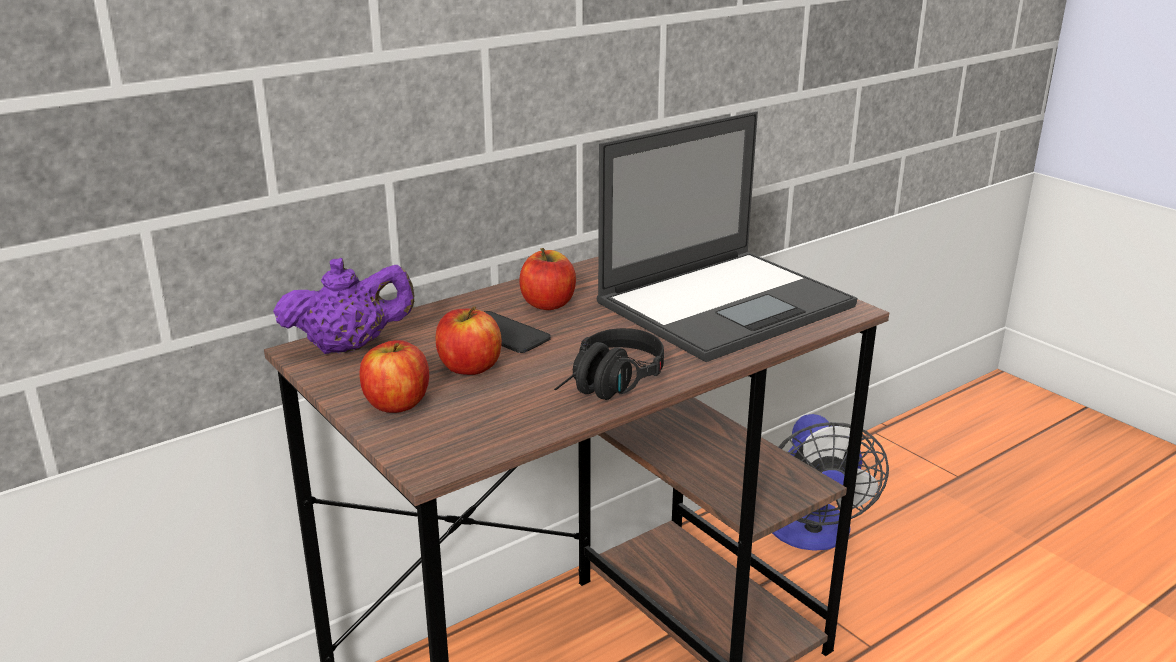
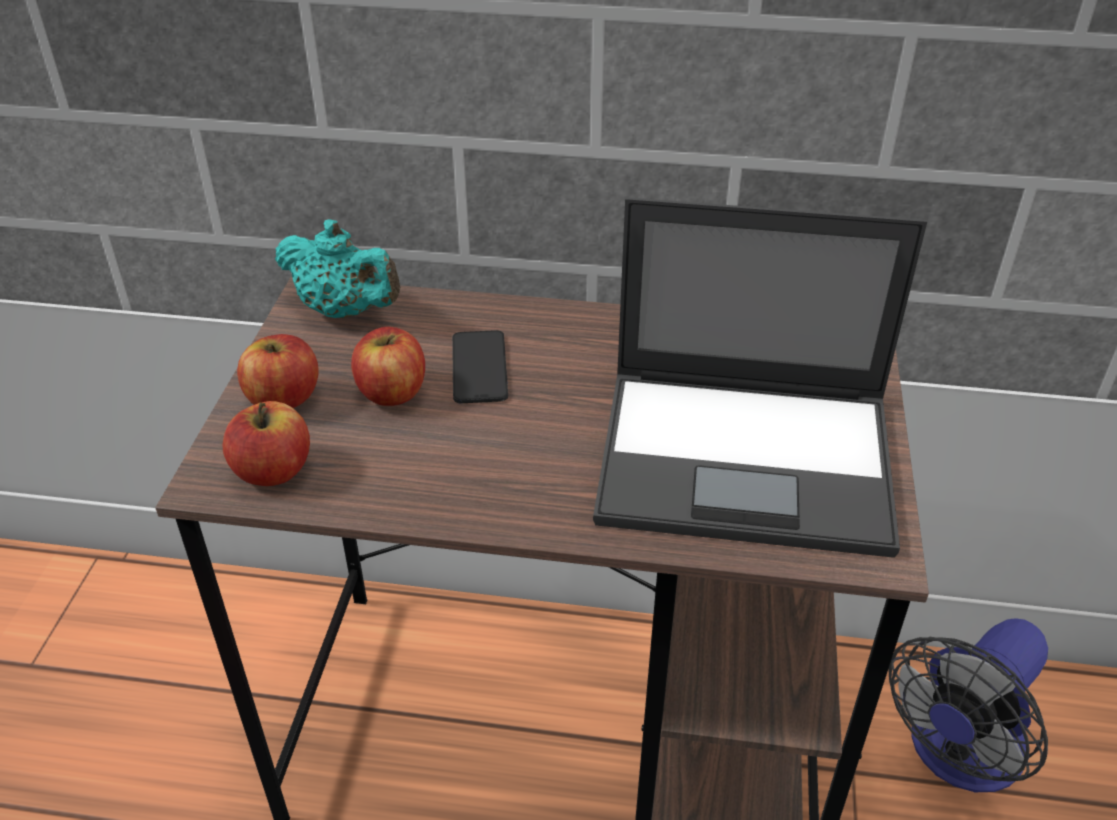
camera: 45 degrees right, 15 degrees up
purple teapot [273,258,415,354] -> turquoise teapot [275,219,400,318]
apple [519,248,576,310] -> apple moved to [223,401,310,486]
black headphones [554,328,664,400] -> none

